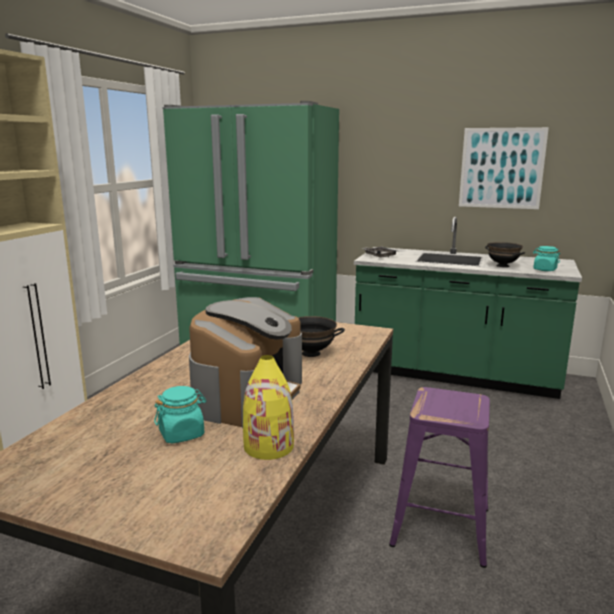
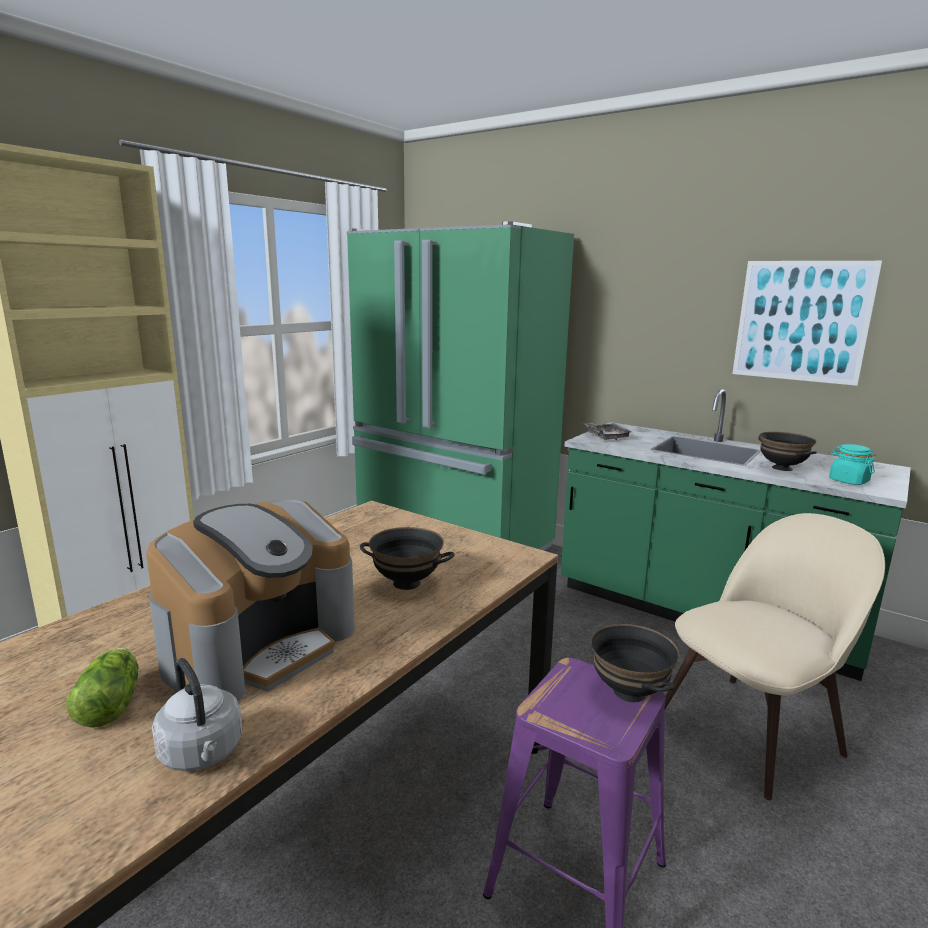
camera: 15 degrees right, 0 degrees up
turquoise jar [154,386,206,443] -> lettuce [66,648,138,728]
yellow vase [243,355,294,460] -> grey kettle [152,658,242,771]
none -> black bowl [591,624,679,702]
none -> beige chair [665,513,885,800]

